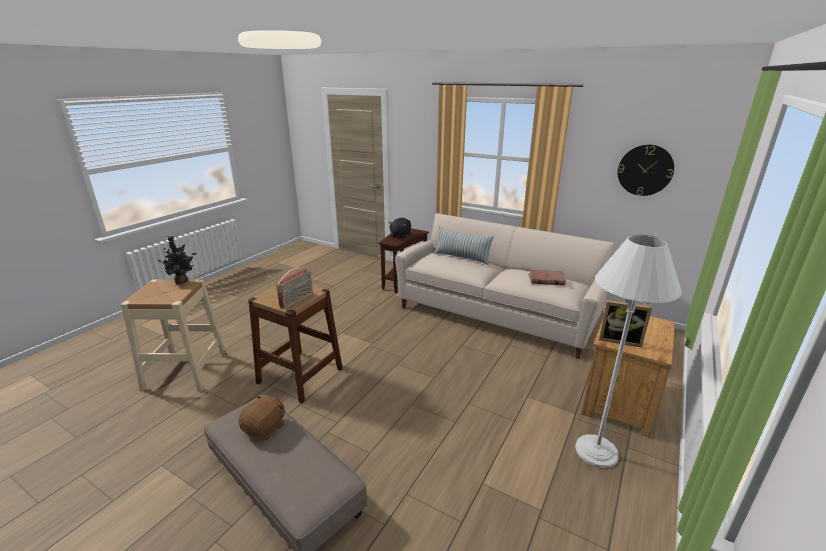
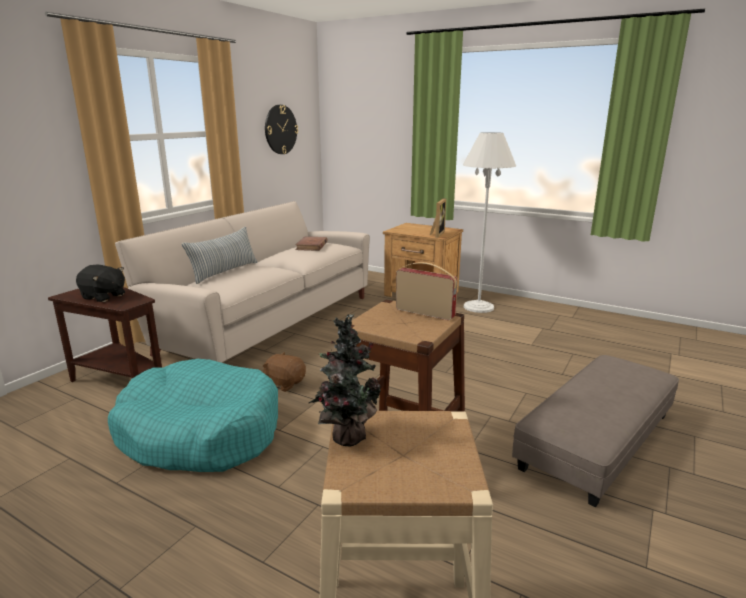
camera: 90 degrees left, 5 degrees down
brown plush toy [238,394,285,440] -> brown plush toy moved to [263,352,306,392]
none -> turquoise dog bed [108,359,278,472]

